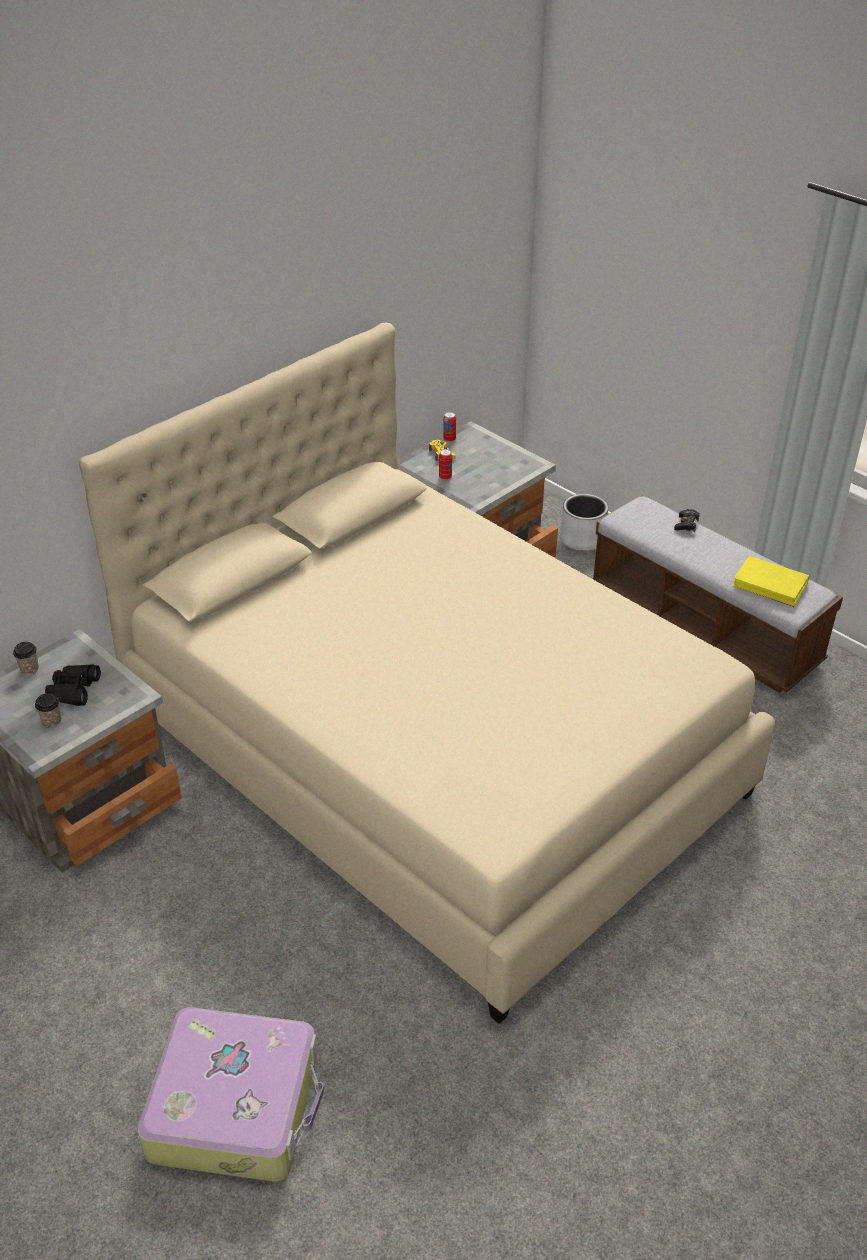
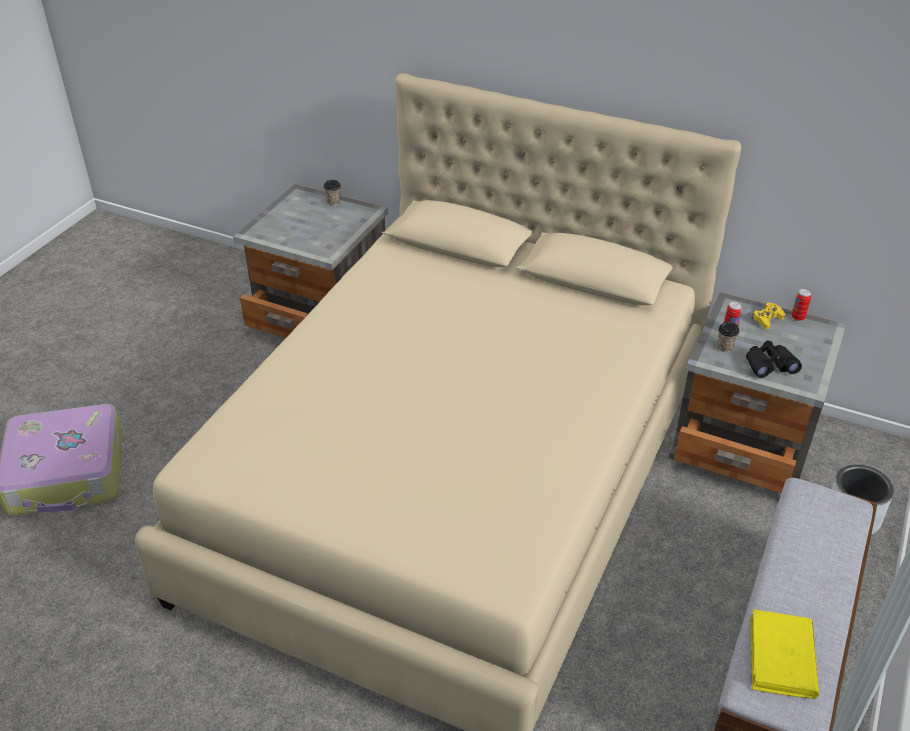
camera: 70 degrees right, 0 degrees up
cup [35,693,61,728] -> cup moved to [717,322,740,352]
black binoculars [45,664,101,706] -> black binoculars moved to [746,340,802,378]
black game controller [674,509,700,533] -> none

